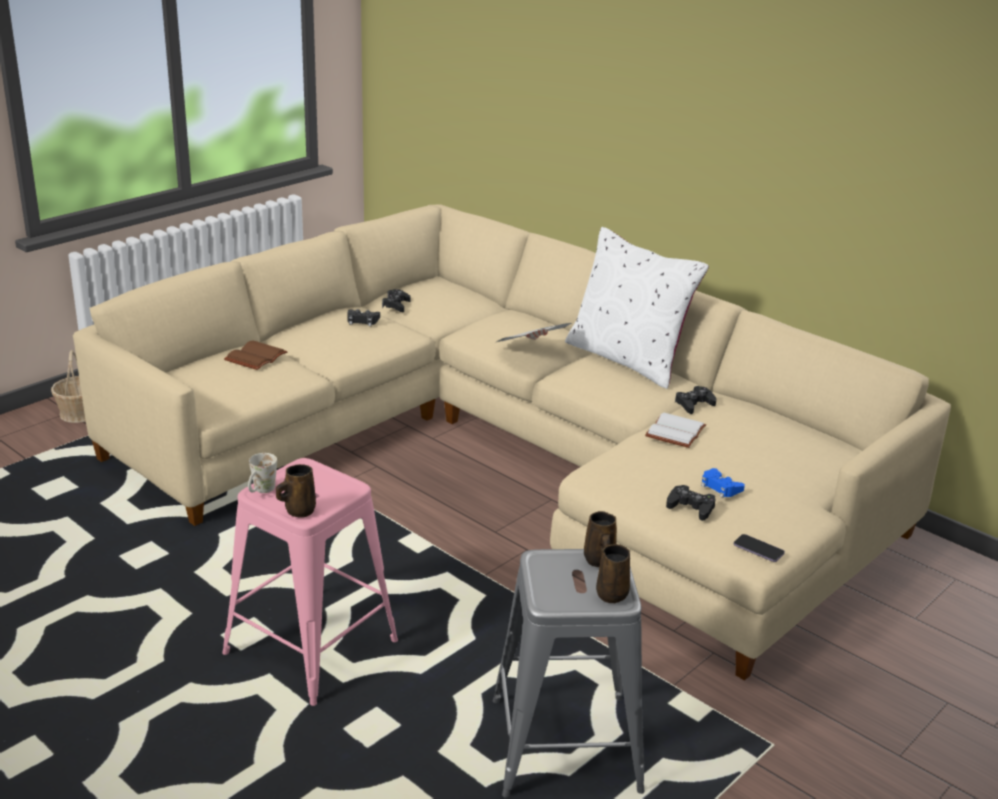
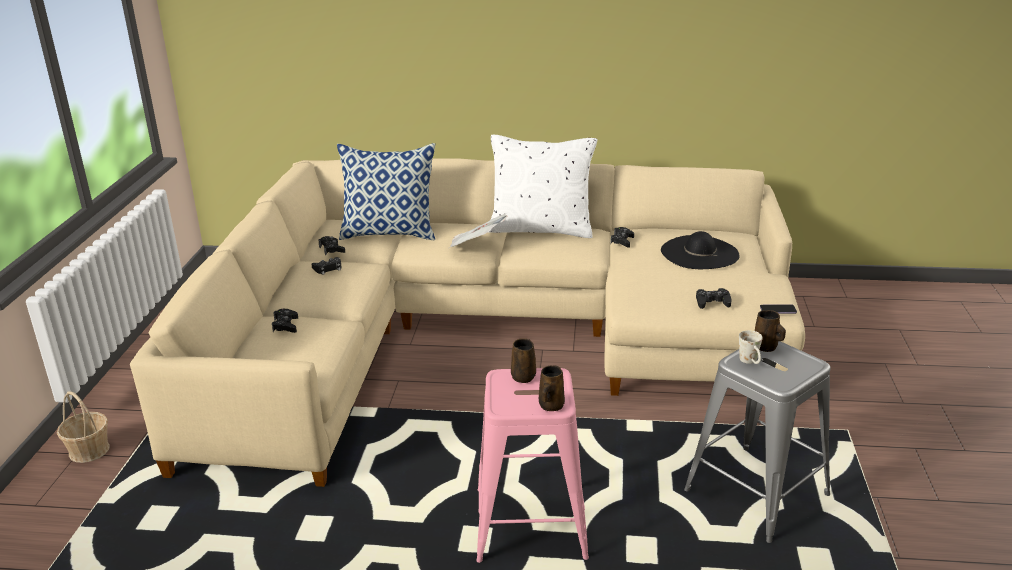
camera: 35 degrees left, 0 degrees up
brown book [224,341,287,370] -> black game controller [272,309,298,333]
white mug [248,453,277,493] -> white mug moved to [739,330,763,364]
brown mug [596,544,630,603] -> brown mug moved to [511,338,536,383]
white book [645,412,706,448] -> none
blue game controller [701,468,745,498] -> none
none -> pillow [337,143,435,240]
none -> black hat [661,231,740,269]

